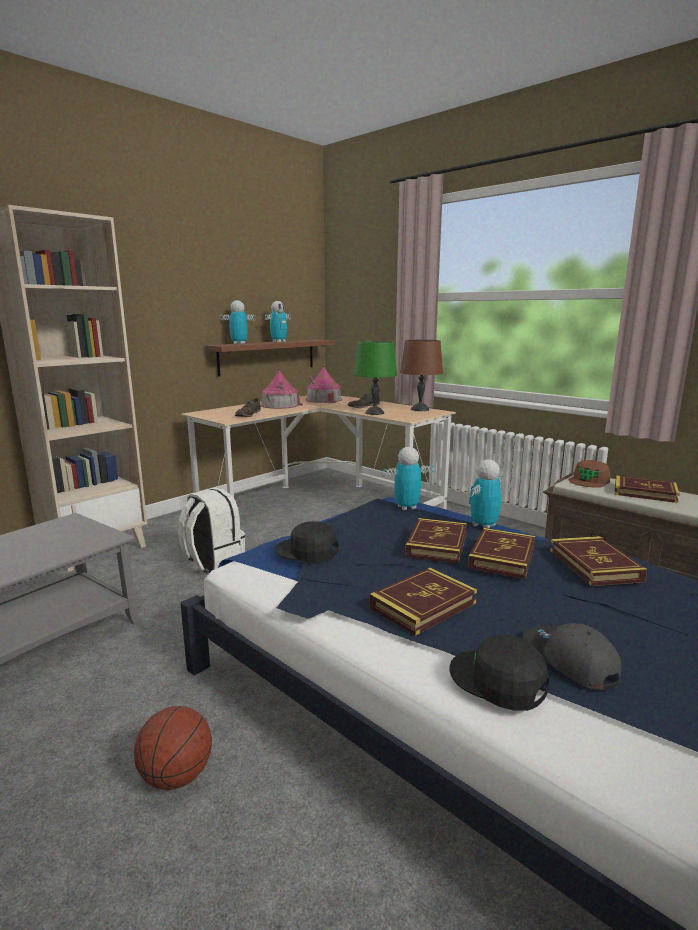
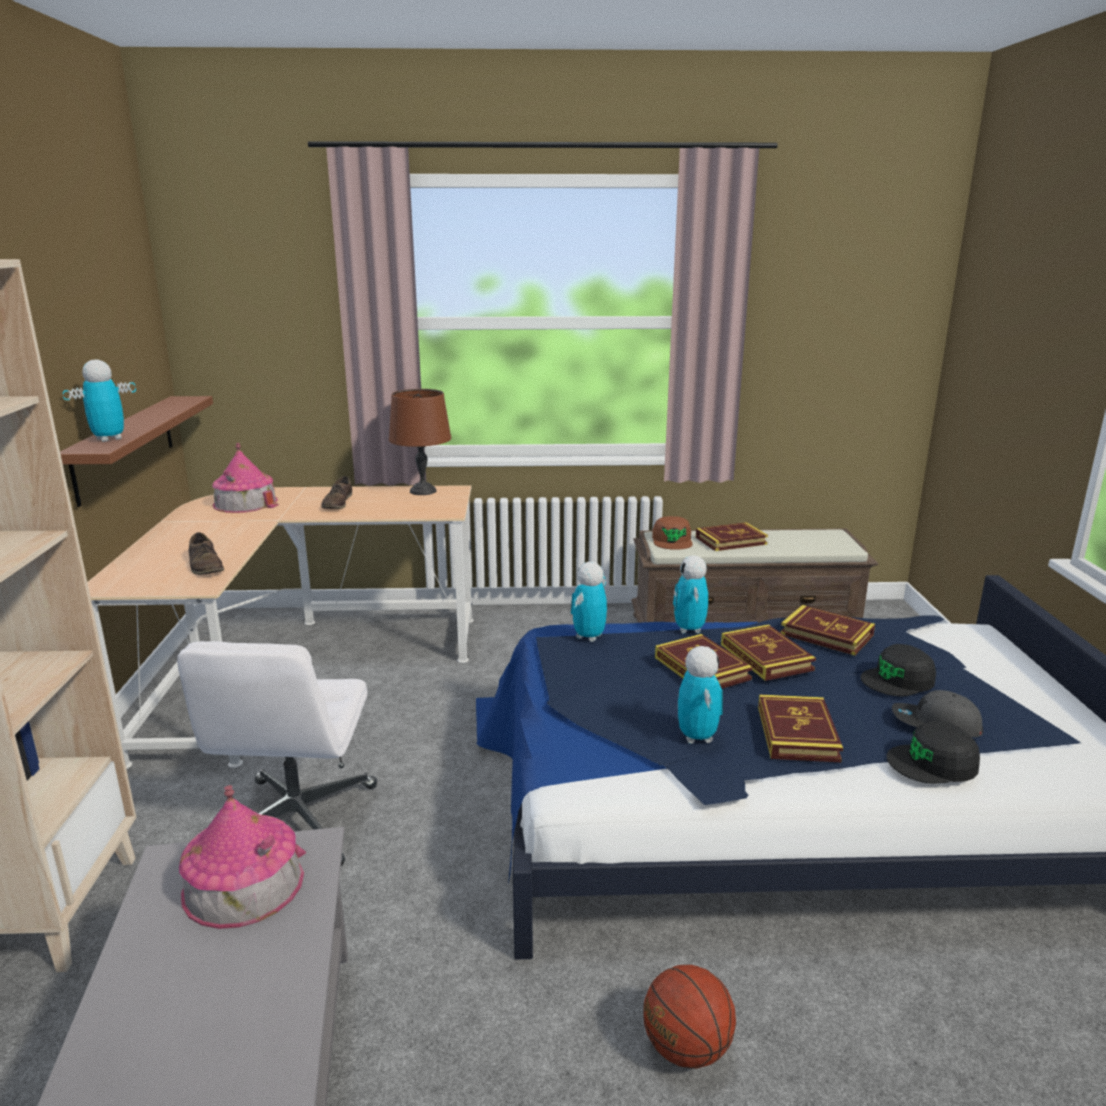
camera: 45 degrees left, 5 degrees up
white backpack [178,488,245,574] -> white office chair [177,641,377,866]
toy house [261,366,303,409] -> toy house moved to [179,785,306,929]
toy robot [265,301,291,343] -> toy robot moved to [678,646,723,744]
black cap [276,521,338,562] -> black cap moved to [861,644,936,697]
green table lamp [353,341,397,415] -> none

